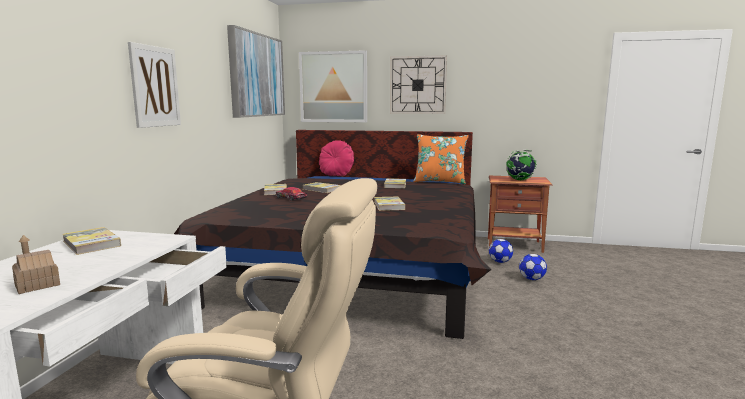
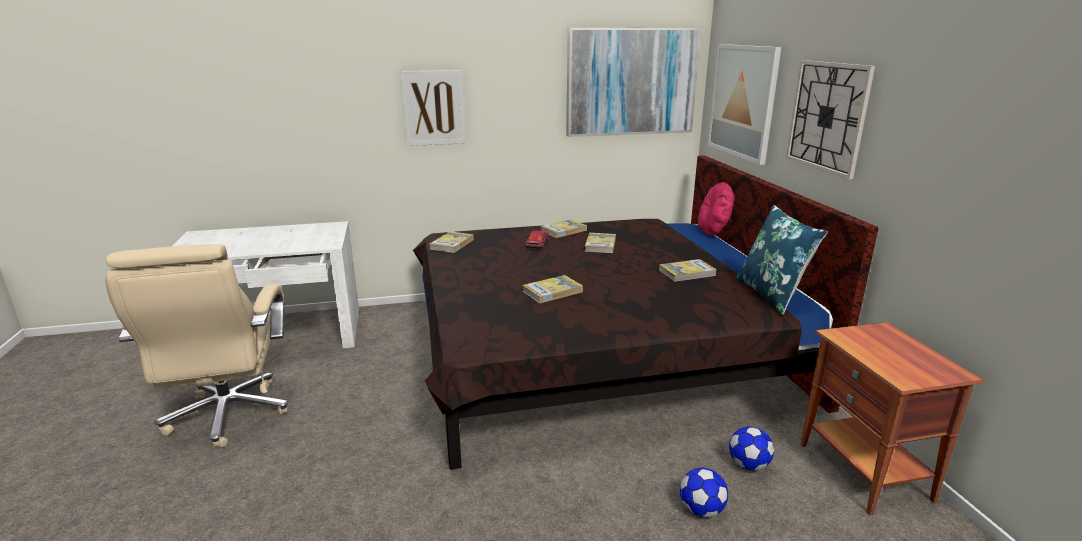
camera: 65 degrees right, 10 degrees up
toy house [12,235,60,294] -> none
book [62,227,121,255] -> book moved to [430,231,474,253]
orange pillow [413,134,469,184] -> blue pillow [736,205,828,315]
globe [506,150,537,180] -> none

